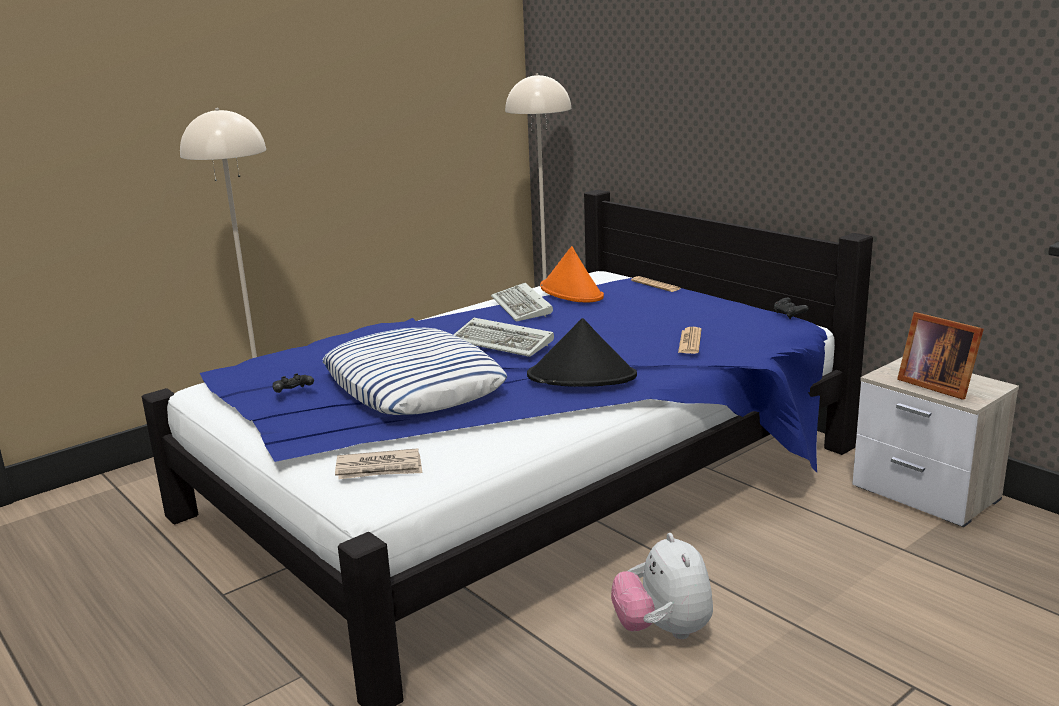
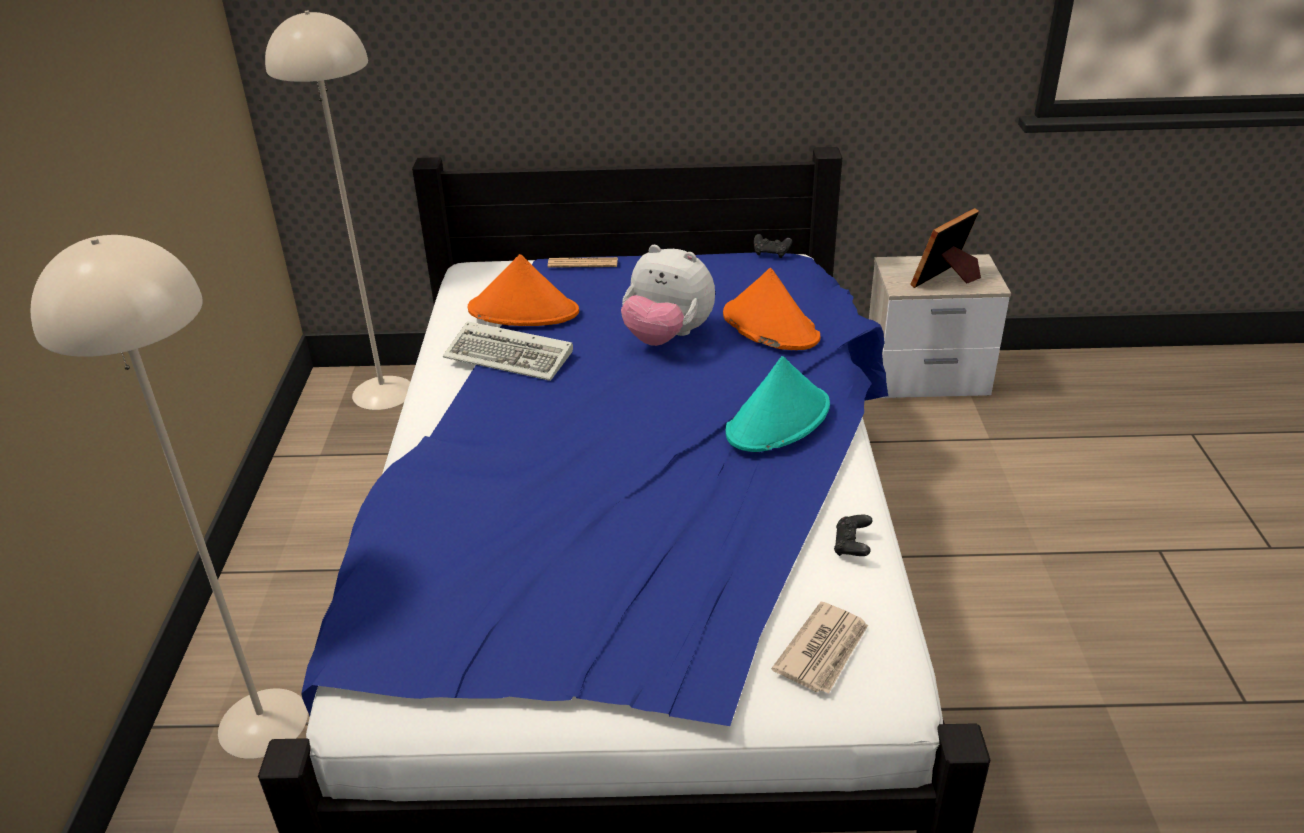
camera: 50 degrees left, 15 degrees up
black game controller [273,373,314,393] -> black game controller moved to [834,515,872,556]
pillow [323,328,507,415] -> none
keyboard [453,318,554,357] -> none
black hat [527,318,637,387] -> turquoise hat [725,356,830,452]
plush toy [611,533,713,639] -> plush toy moved to [621,245,715,346]
newspaper [678,327,701,354] -> orange hat [723,268,820,350]
picture frame [897,312,984,399] -> picture frame turned 135 degrees clockwise [910,208,981,288]

